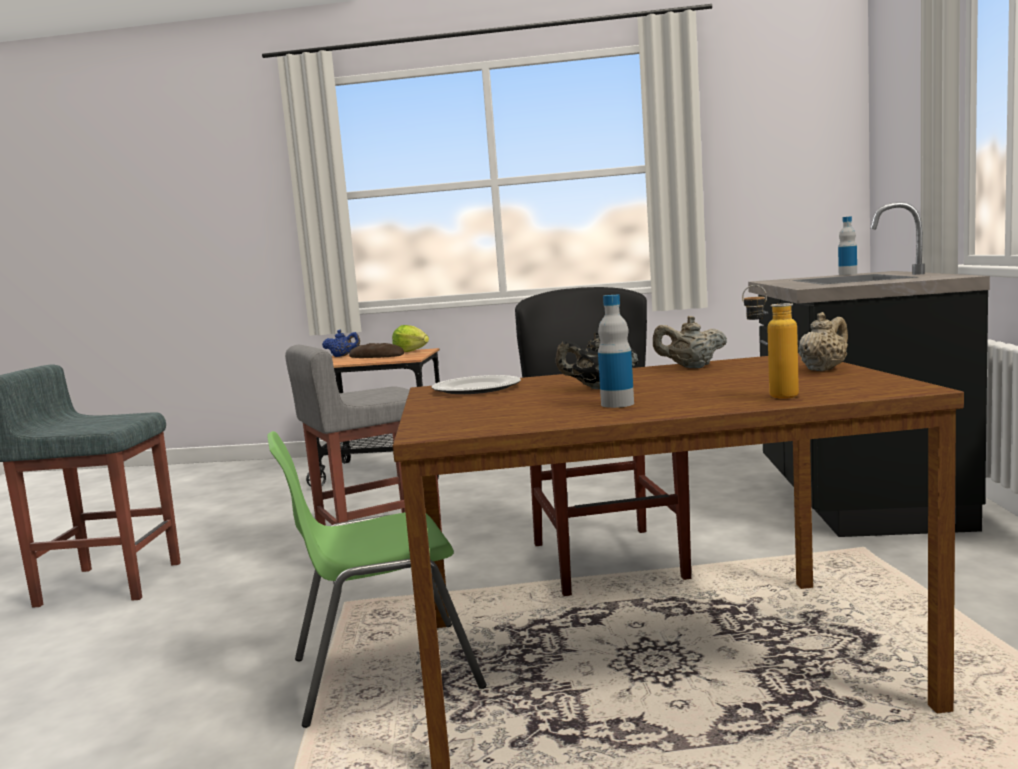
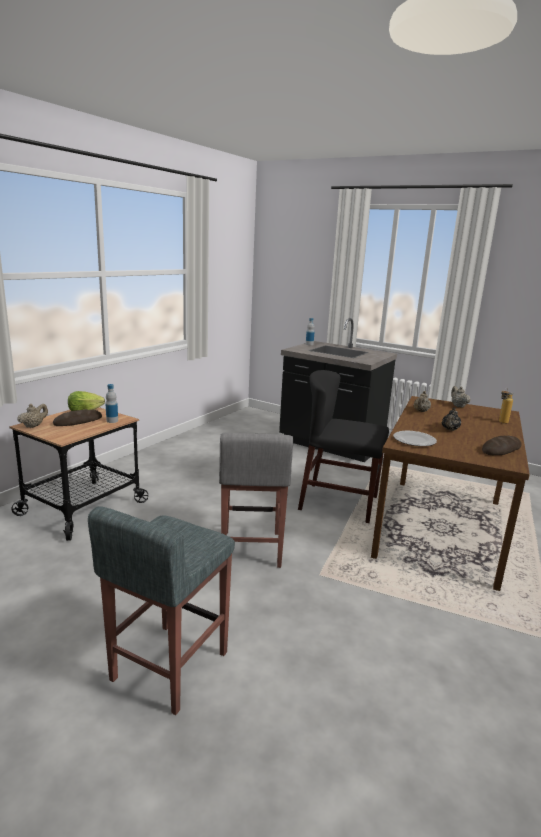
camera: 65 degrees left, 10 degrees up
green chair [267,431,486,728] -> none
blue teapot [322,330,360,357] -> beige teapot [17,404,48,428]
bottle [598,295,634,408] -> bottle moved to [105,384,118,423]
none -> bread [482,436,522,455]

